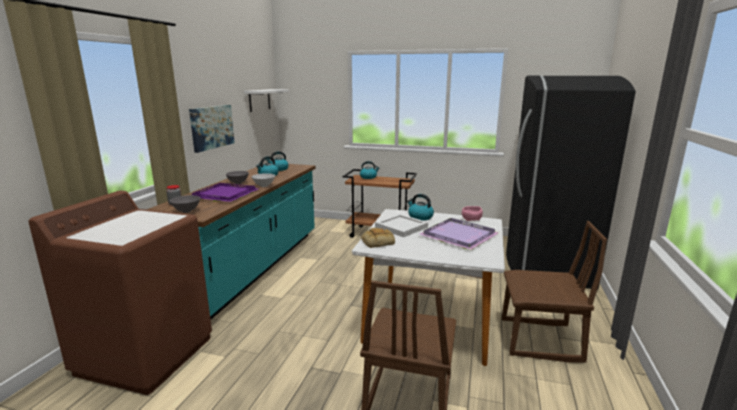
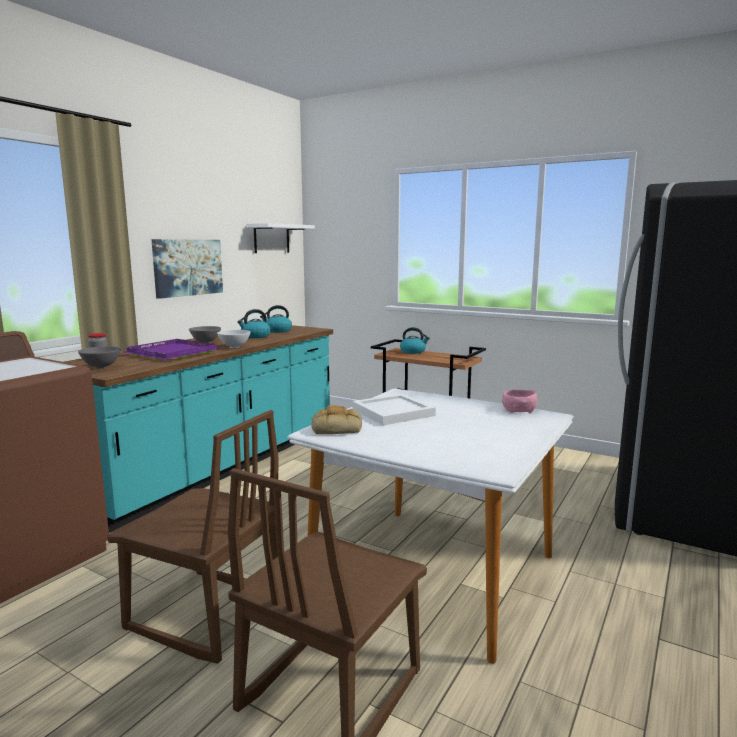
camera: 15 degrees right, 5 degrees down
kettle [407,194,434,221] -> none
purple tray [420,218,499,250] -> none
brown chair [502,221,607,363] -> brown chair moved to [107,410,279,664]

